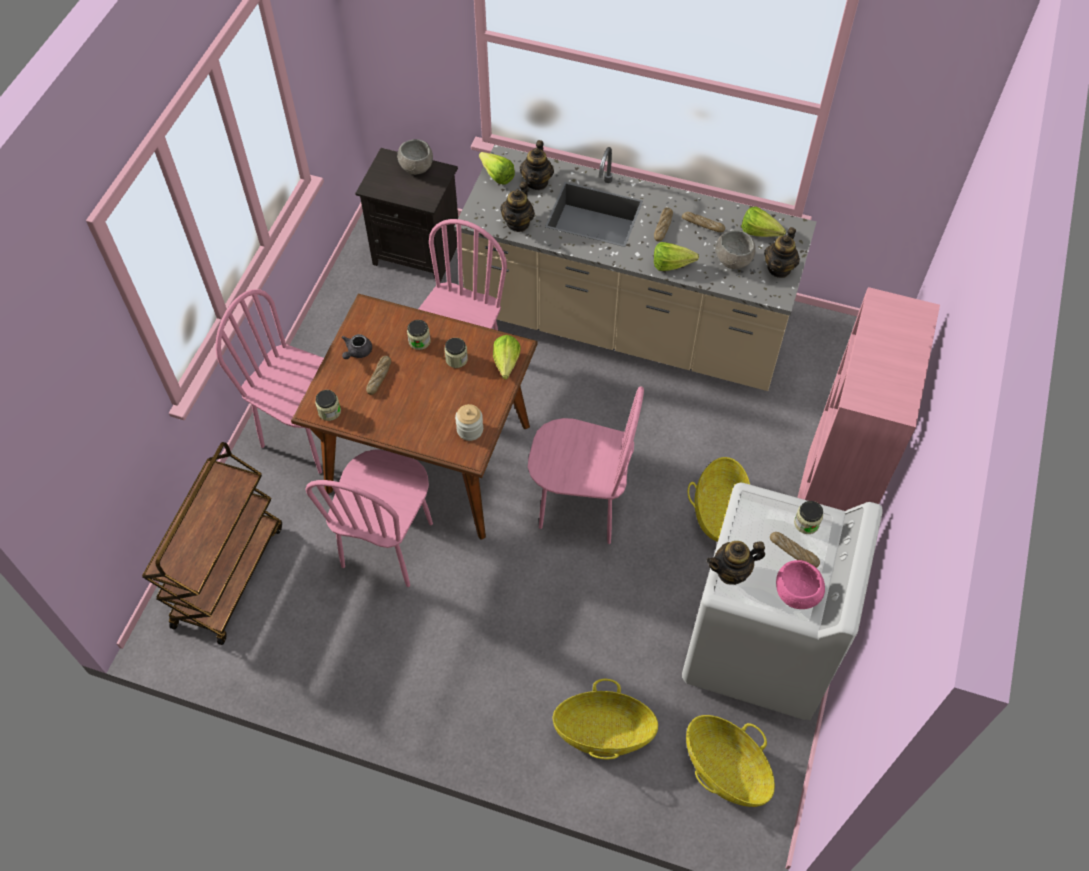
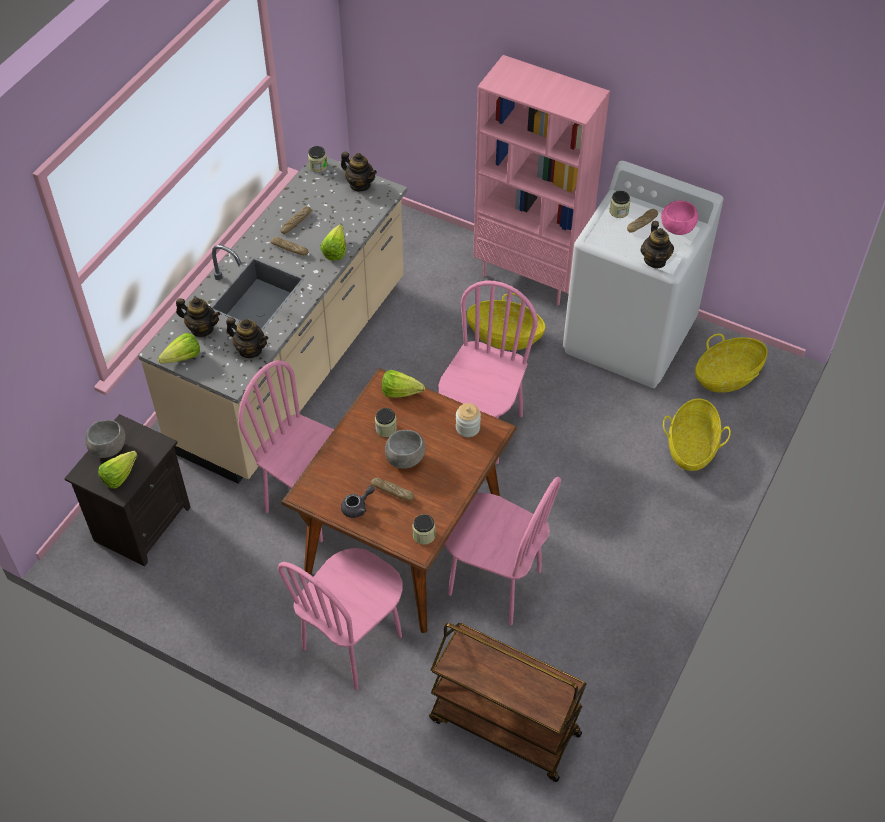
camera: 80 degrees left, 5 degrees down
grey teapot [342,334,372,359] -> grey teapot turned 75 degrees counterclockwise [341,486,375,518]
jar [407,320,431,350] -> jar moved to [308,146,327,172]
grey bowl [715,230,756,269] -> grey bowl moved to [385,430,425,469]
lettuce [741,206,786,237] -> lettuce moved to [98,451,138,489]

